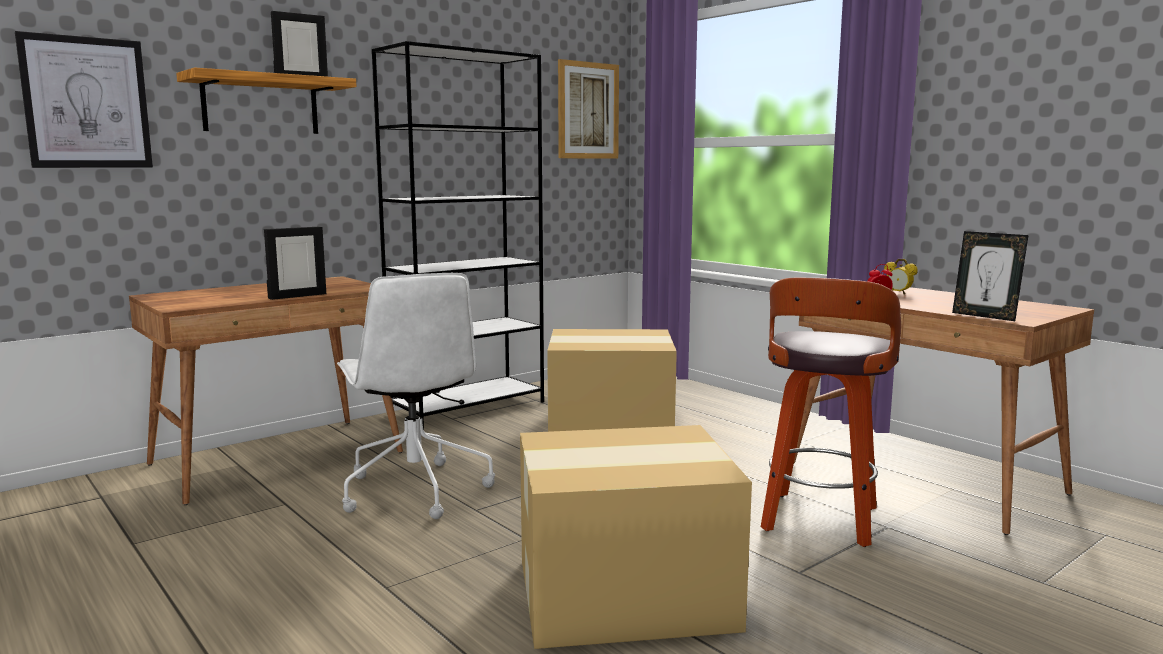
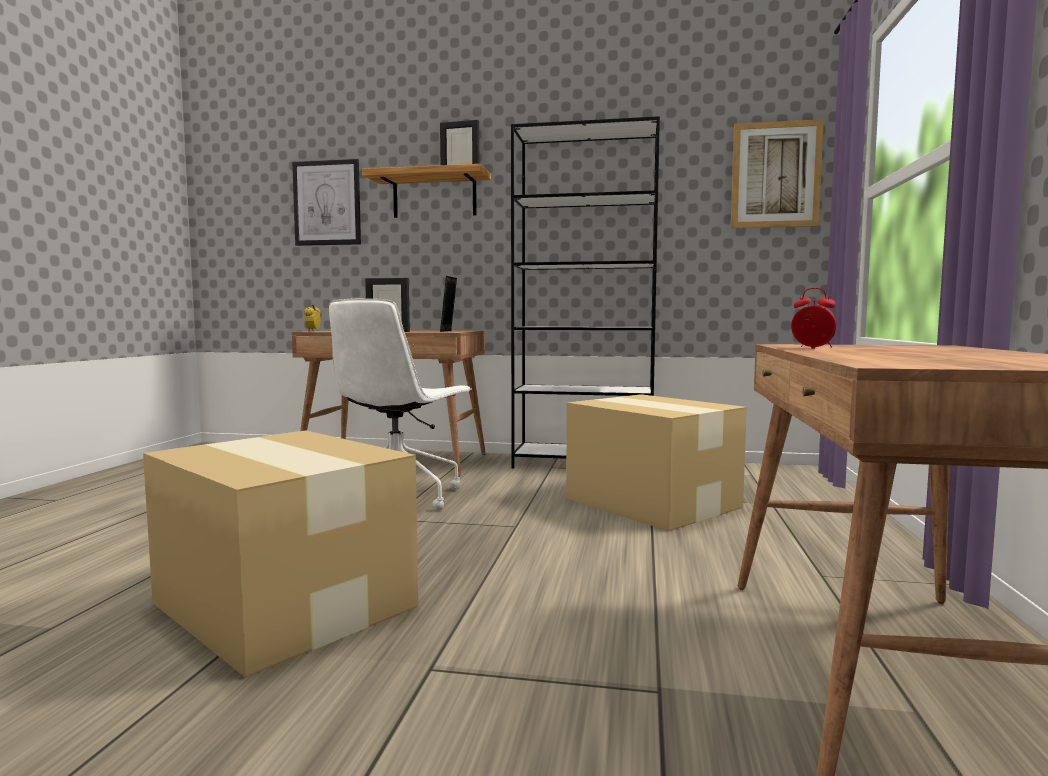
camera: 50 degrees right, 5 degrees down
stool [761,278,901,547] -> none
alarm clock [884,259,918,295] -> alarm clock moved to [304,304,321,331]
picture frame [952,231,1029,321] -> picture frame moved to [440,276,457,332]

